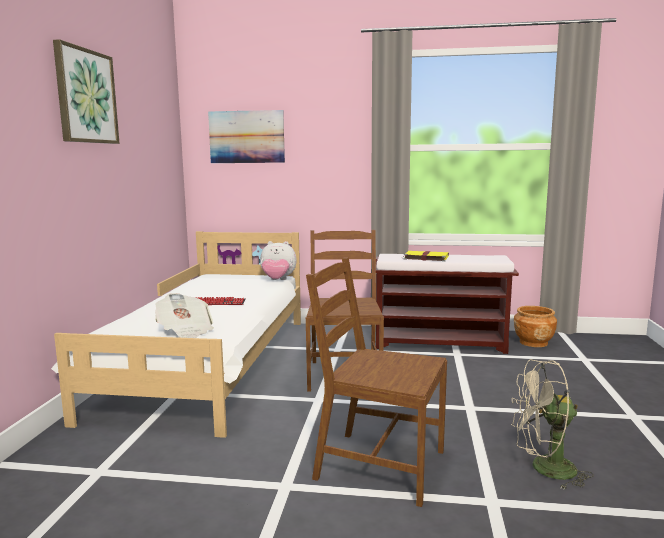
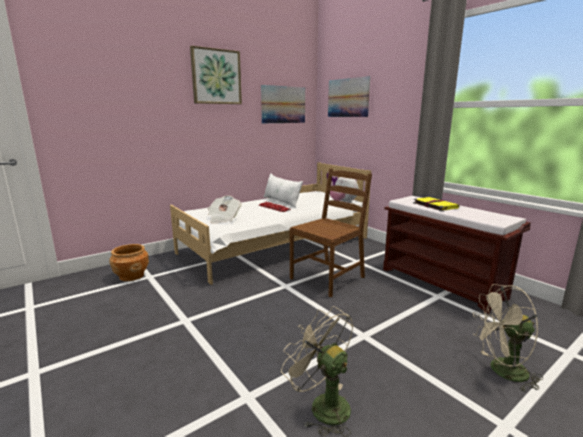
camera: 45 degrees right, 5 degrees up
brown chair [306,257,447,507] -> none
brown planter [514,306,557,347] -> brown planter moved to [110,244,149,281]
none -> picture [261,85,305,123]
none -> white pillow [264,173,303,208]
none -> beige fan [473,284,543,393]

